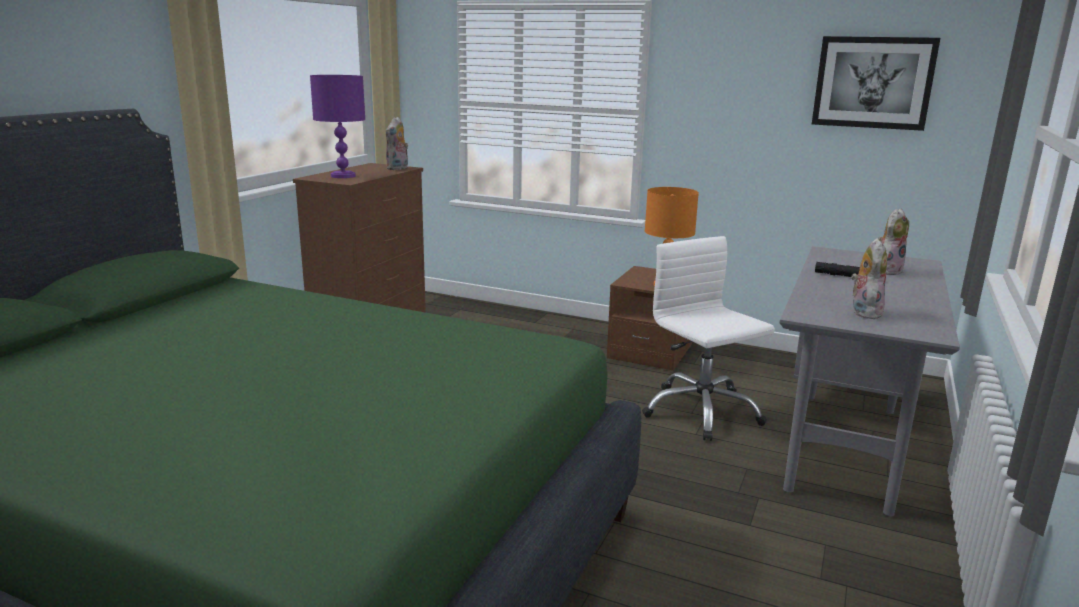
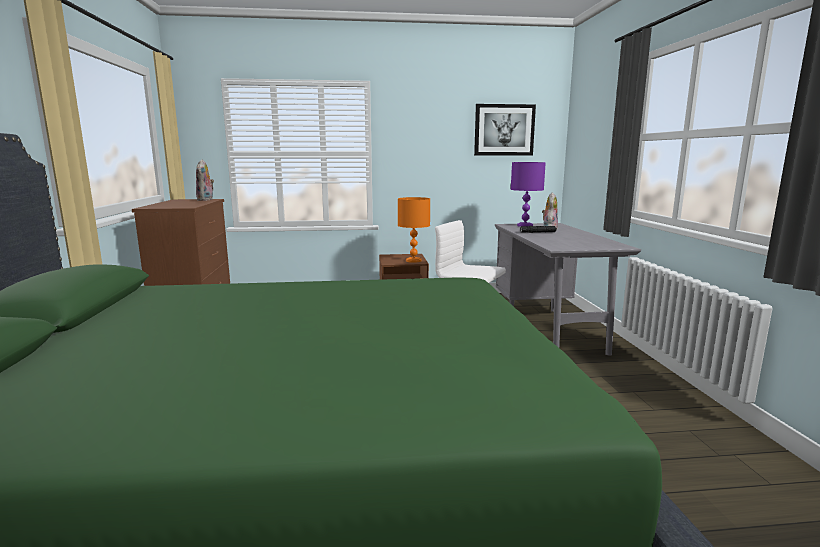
camera: 30 degrees left, 5 degrees down
purple table lamp [310,75,365,178] -> purple table lamp moved to [511,162,546,227]
plush toy [851,238,887,319] -> none

